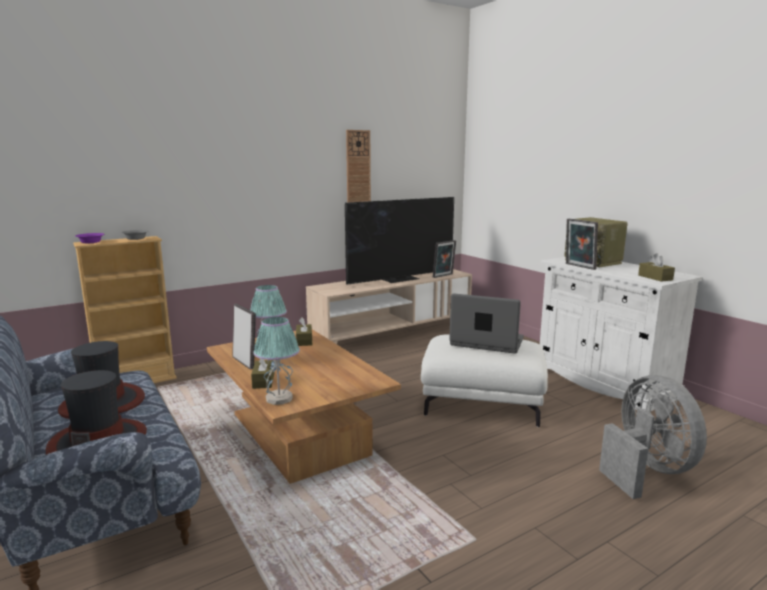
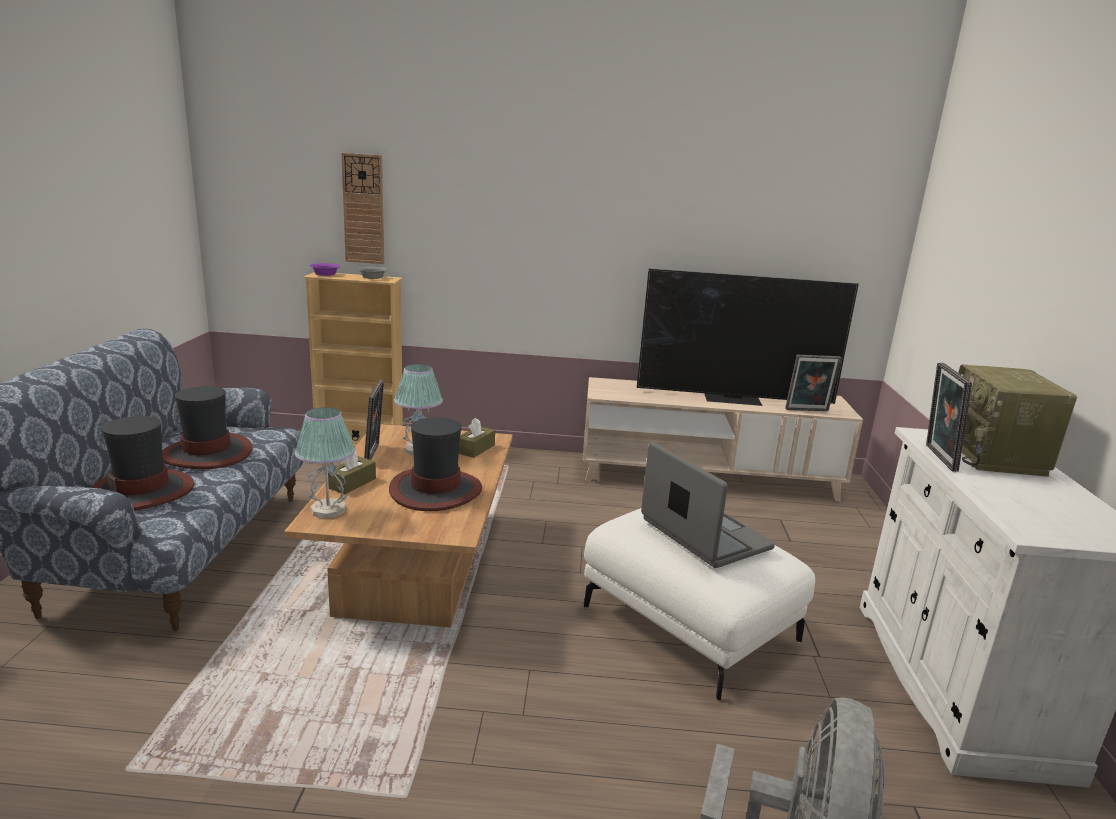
camera: 35 degrees right, 5 degrees up
wall clock [346,130,371,202] -> wall clock moved to [341,153,384,264]
brown tissue box [638,253,675,282] -> none
none -> hat [389,417,482,511]

